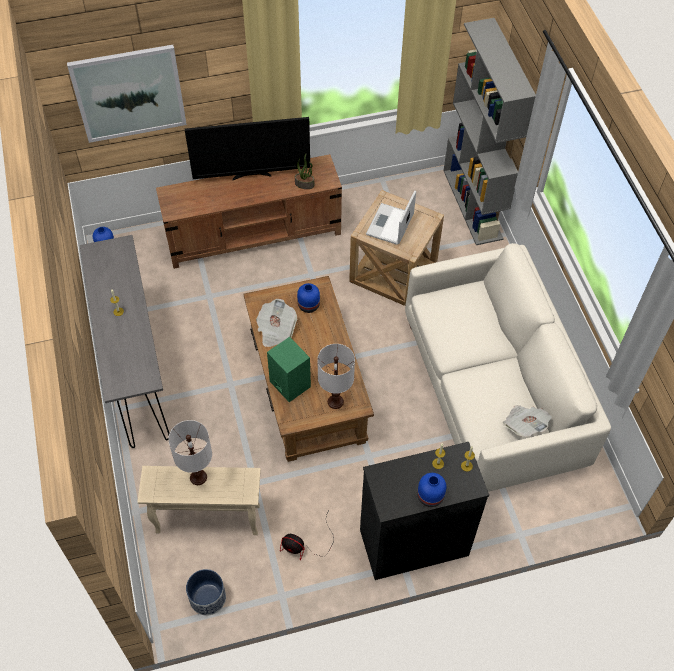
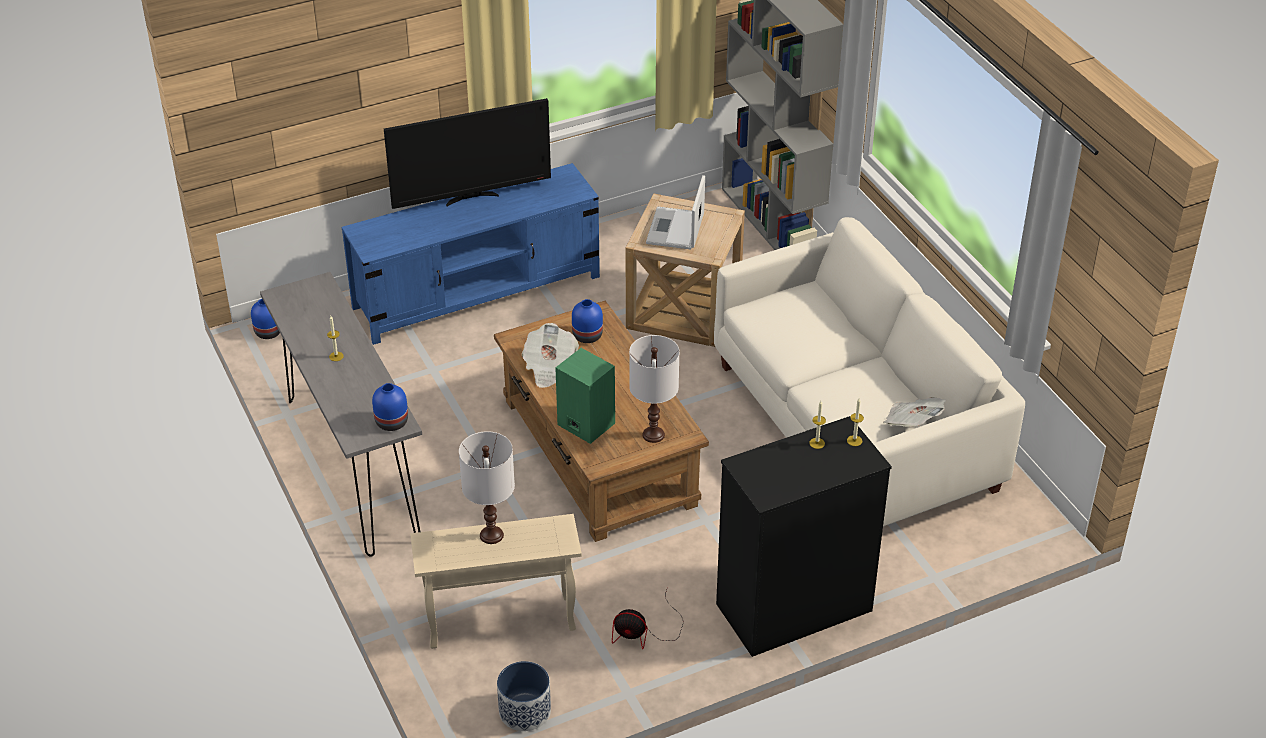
camera: 10 degrees left, 15 degrees down
picture [67,45,187,143] -> none
brown tv stand [156,154,342,269] -> blue tv stand [342,163,600,345]
potted plant [295,154,314,189] -> none
blue vase [417,473,446,507] -> blue vase moved to [372,383,408,431]

